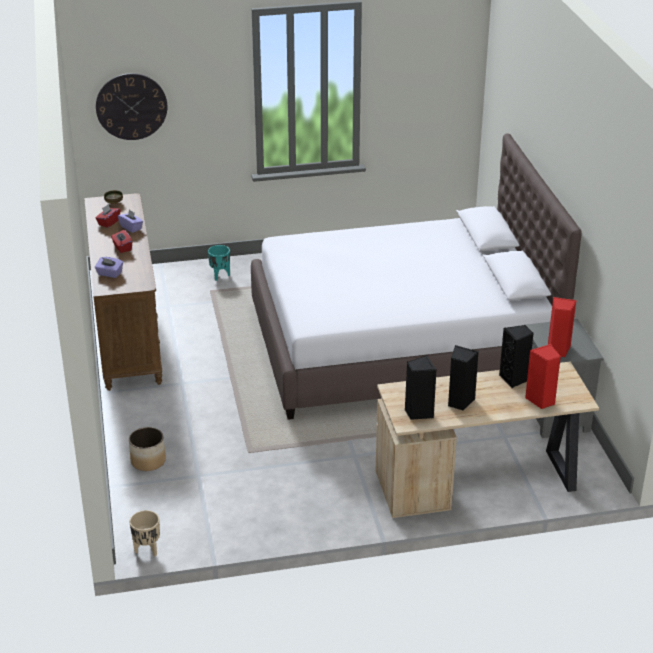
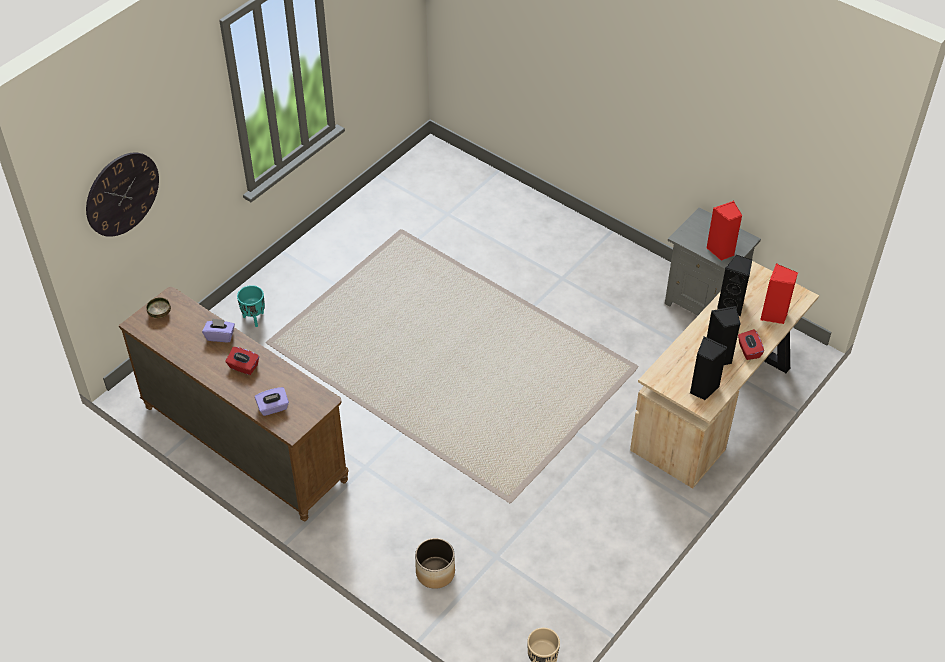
camera: 40 degrees left, 15 degrees up
red tissue box [96,204,120,228] -> red tissue box moved to [738,329,764,360]
white bed [251,133,582,420] -> none

